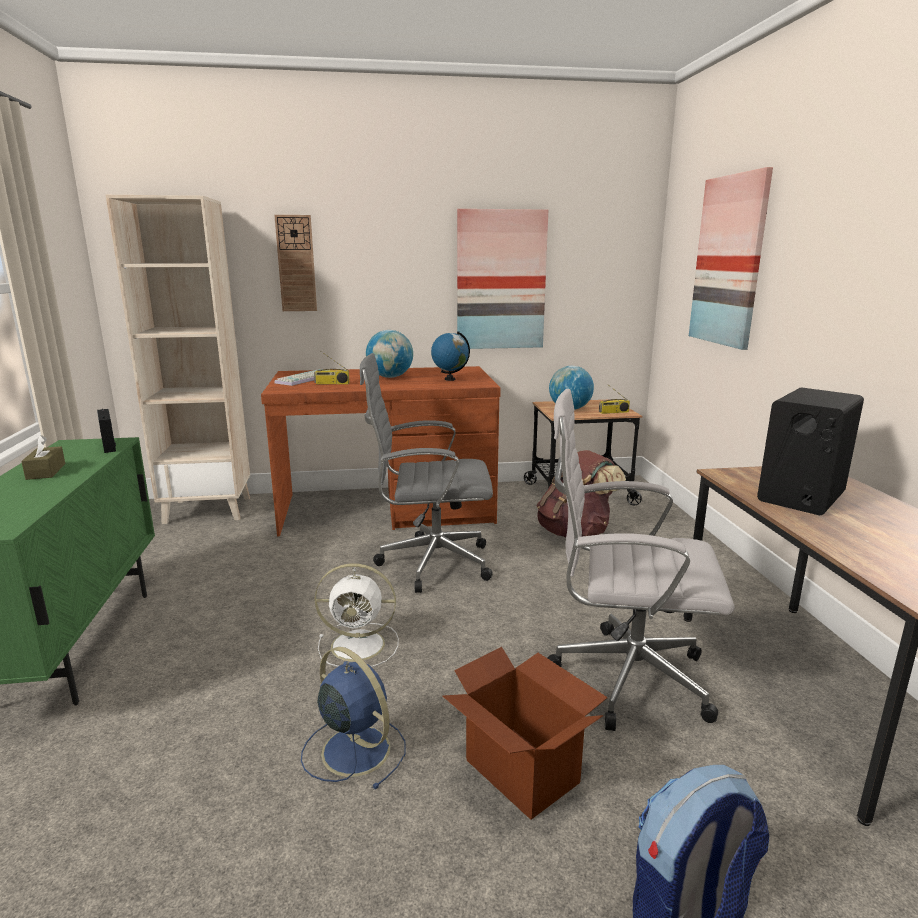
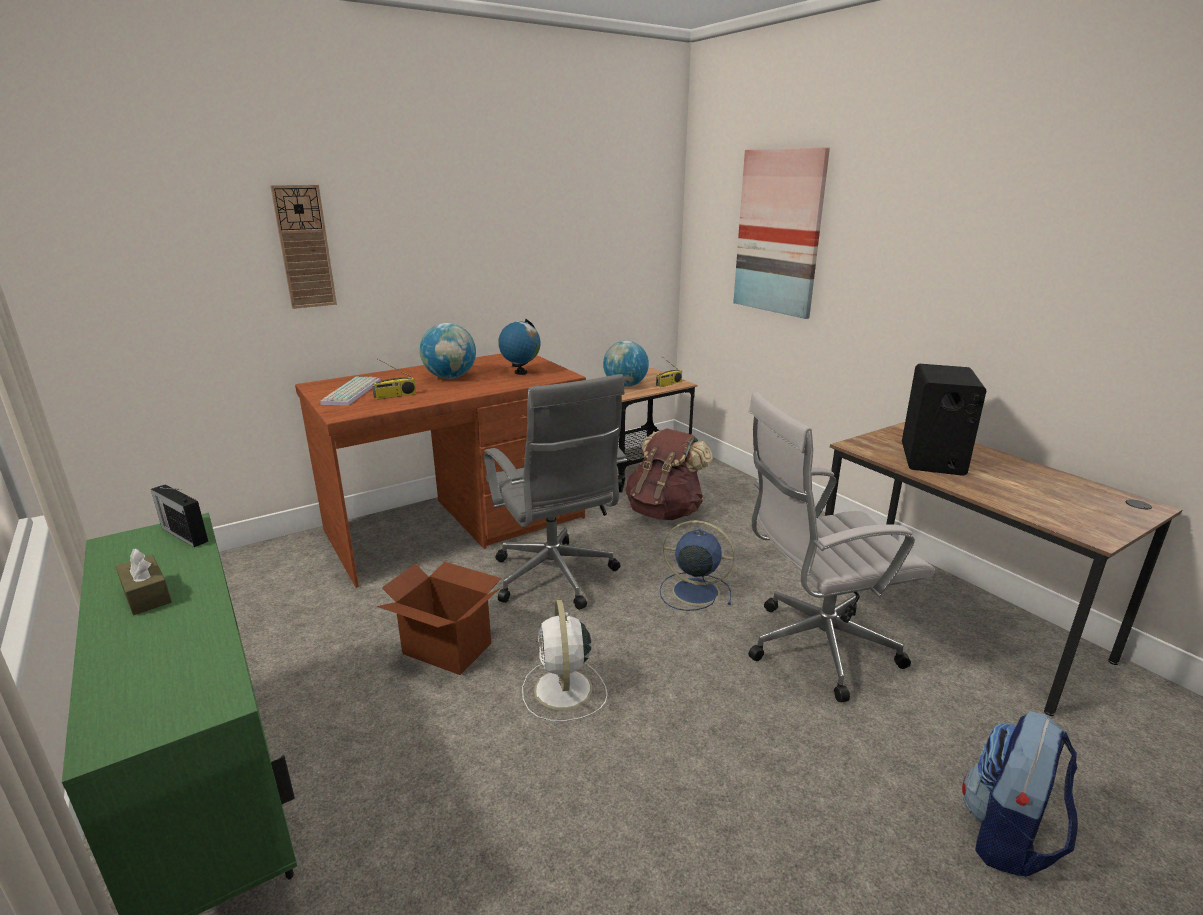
camera: 25 degrees left, 5 degrees up
beige bookcase [106,195,250,524] -> none
blue fan [301,647,406,790] -> blue fan moved to [660,520,735,611]
white fan [315,563,399,667] -> white fan turned 105 degrees clockwise [522,600,608,721]
grey office chair [360,353,493,593] -> grey office chair turned 90 degrees counterclockwise [484,374,627,610]
cardboard box [442,647,608,820] -> cardboard box moved to [377,562,501,675]
picture [457,209,548,349] -> none

